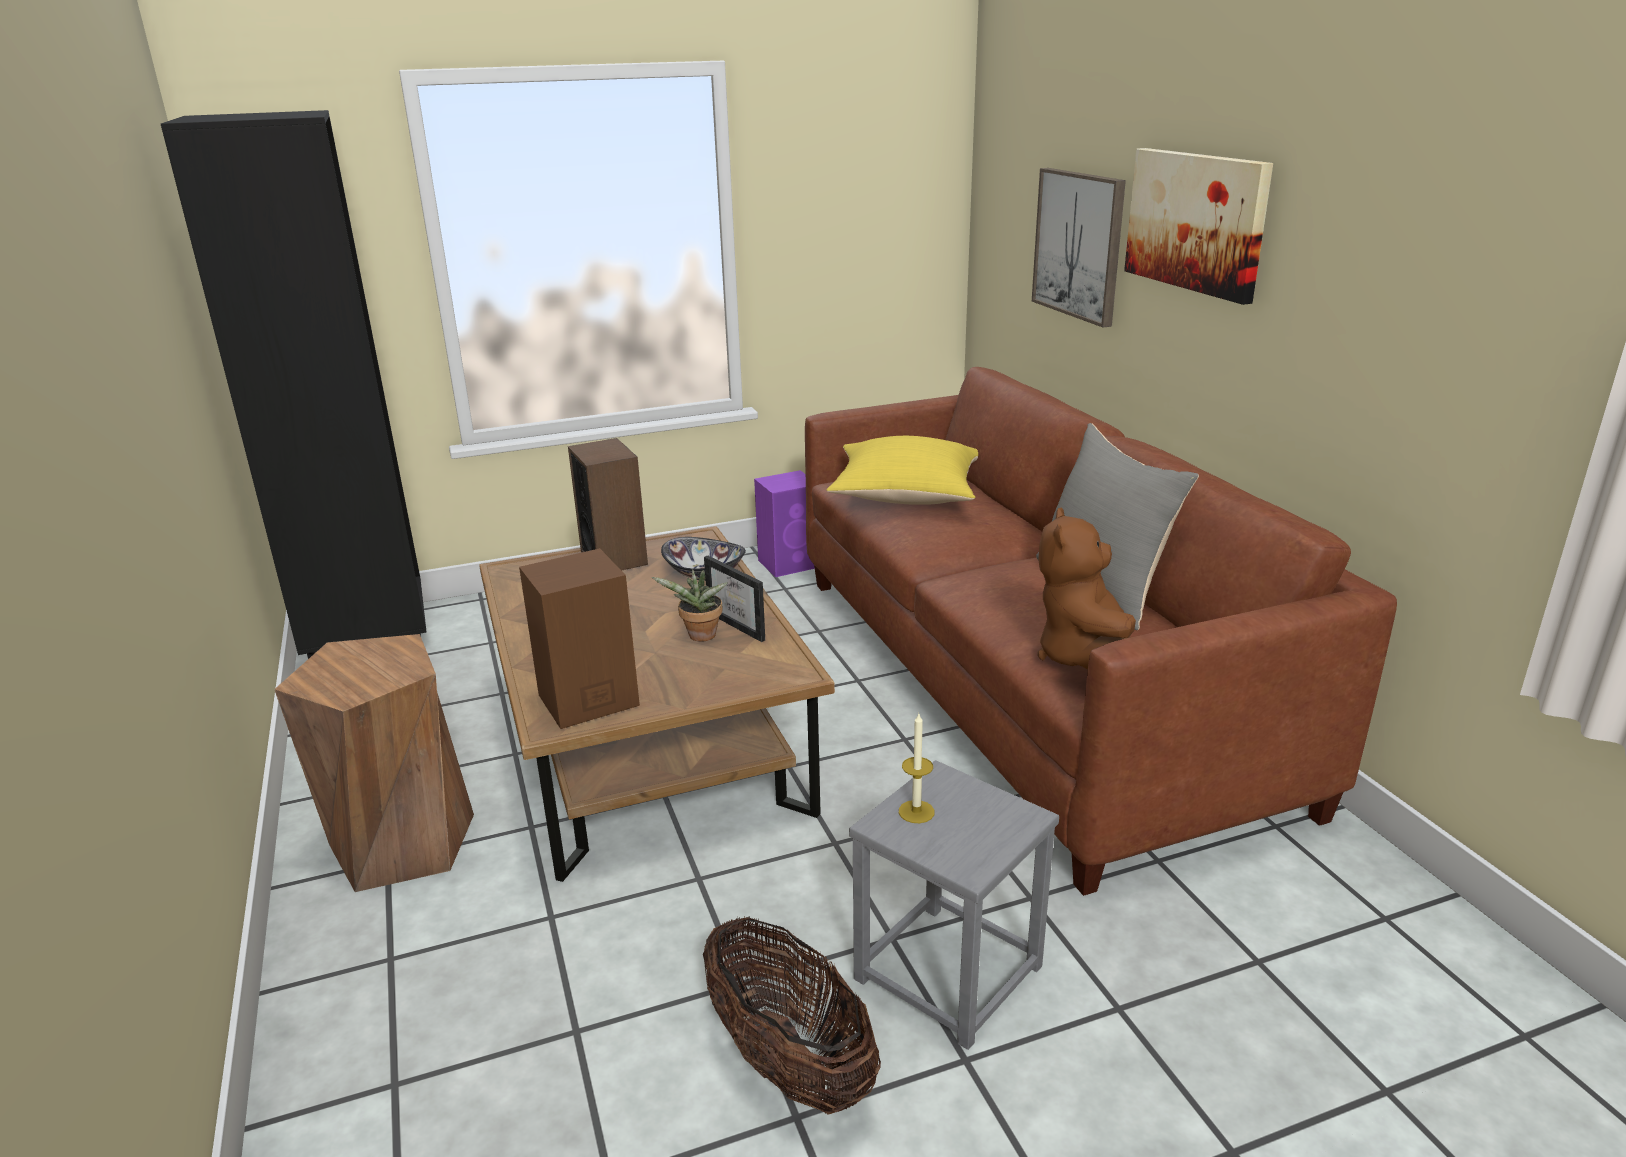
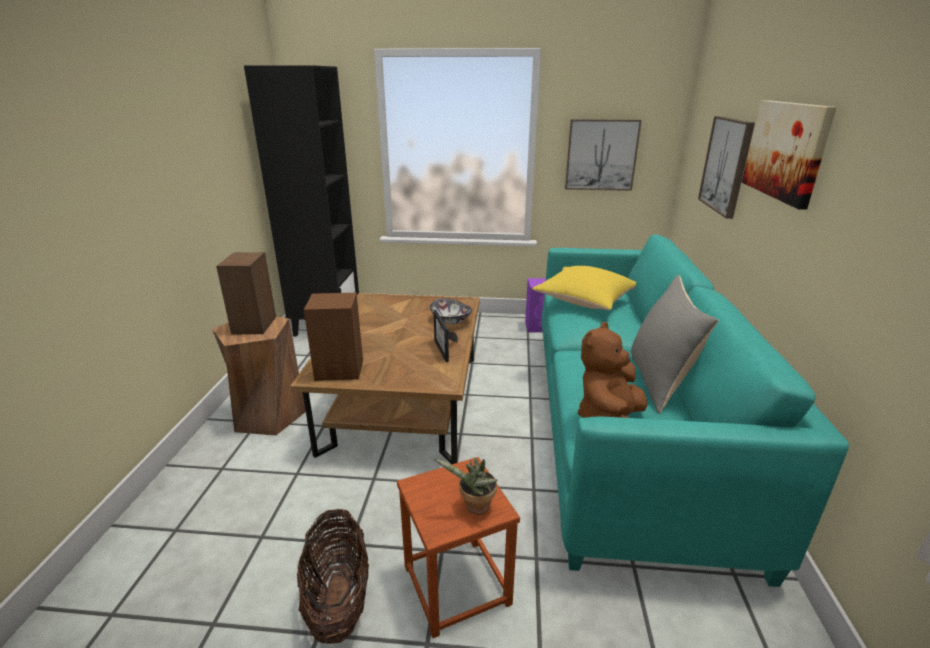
camera: 25 degrees right, 0 degrees up
speaker [568,438,648,571] -> speaker moved to [216,252,276,334]
potted plant [652,569,727,642] -> potted plant moved to [434,457,498,515]
brown sofa [805,367,1397,896] -> turquoise sofa [541,234,849,587]
grey stool [849,760,1059,1050] -> brown stool [397,457,520,638]
candle [899,714,935,823] -> none
none -> picture [565,119,642,191]

